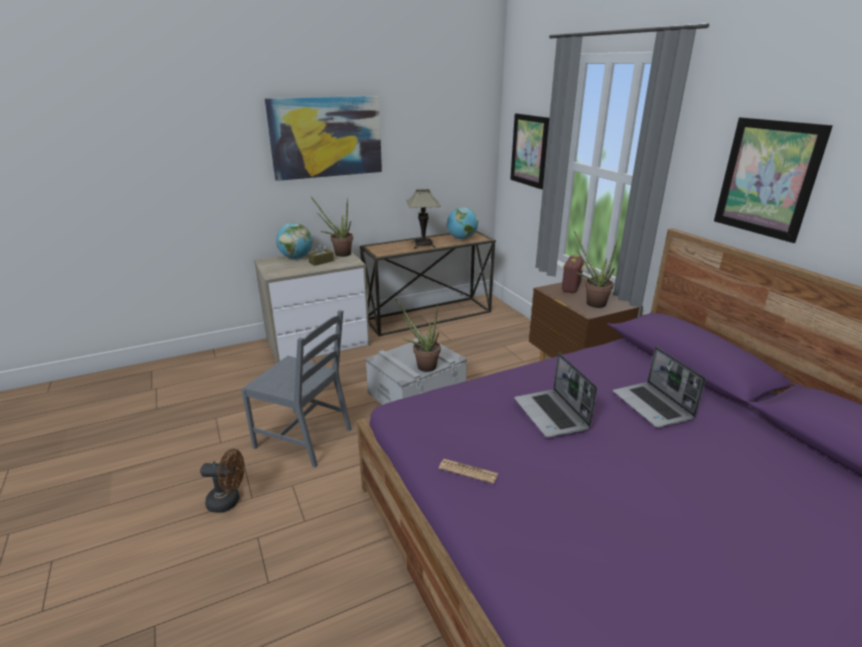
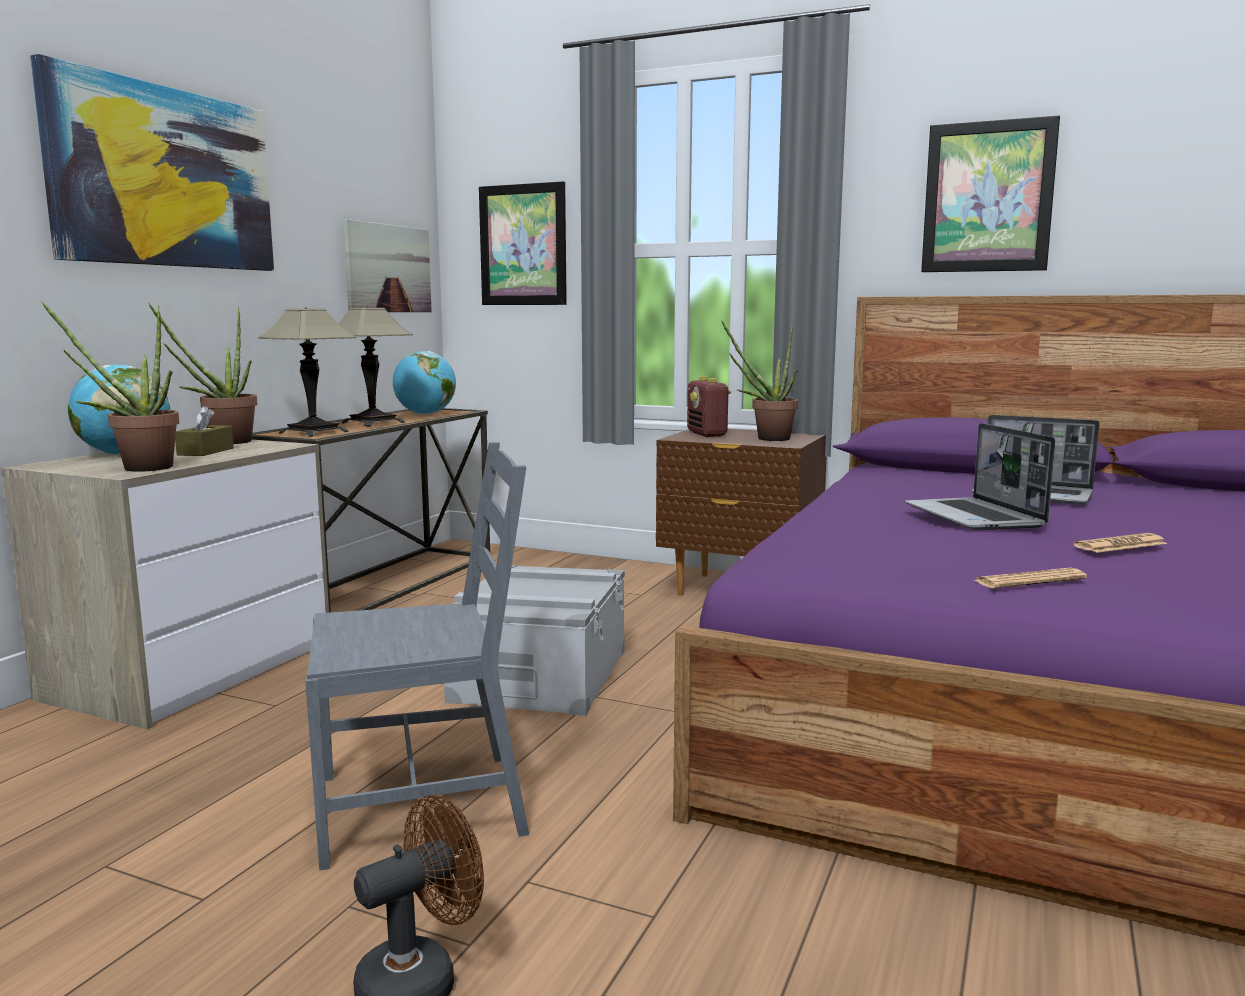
camera: 40 degrees left, 15 degrees down
potted plant [395,298,441,372] -> potted plant moved to [41,301,179,472]
laptop [514,353,597,438] -> laptop turned 45 degrees clockwise [905,423,1055,530]
none -> table lamp [258,307,356,437]
none -> picture [343,219,432,312]
none -> newspaper [1073,533,1168,553]

